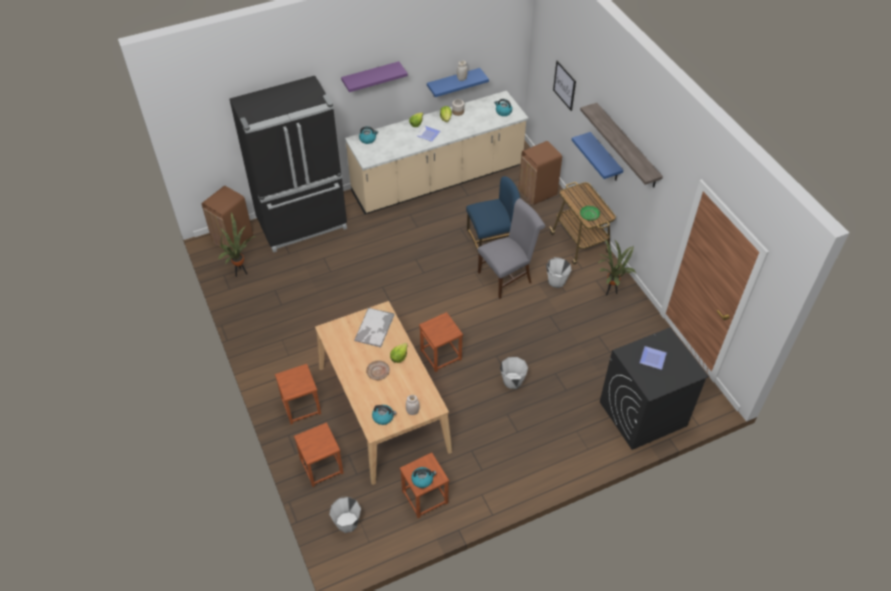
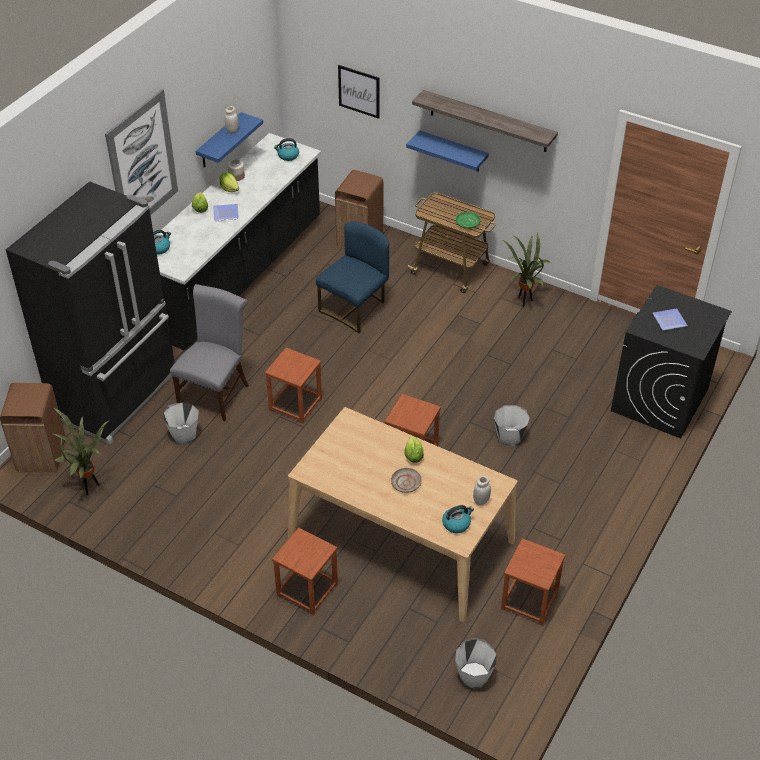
camera: 35 degrees left, 5 degrees down
brown stool [294,422,344,487] -> brown stool moved to [265,348,322,424]
purple shelf [341,61,408,92] -> picture [105,89,178,215]
beige counter [345,91,529,214] -> black counter [156,133,321,350]
tray [354,308,395,347] -> none
kettle [411,467,436,488] -> none
grey chair [477,198,546,299] -> grey chair moved to [170,284,249,421]
white bucket [546,257,572,288] -> white bucket moved to [163,402,199,444]

